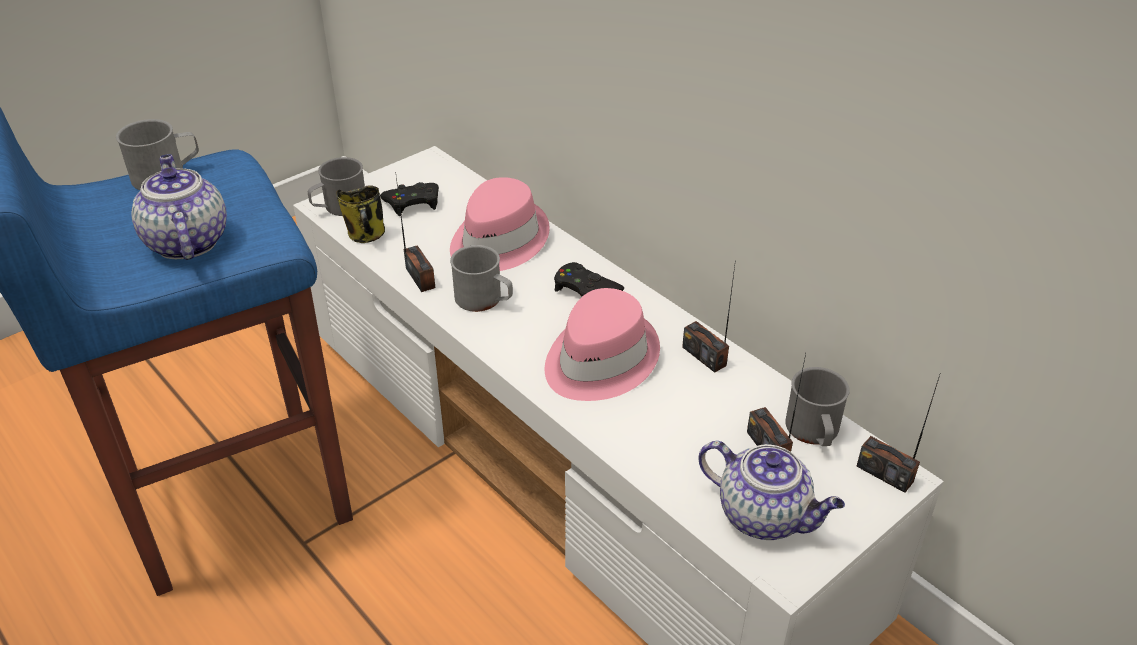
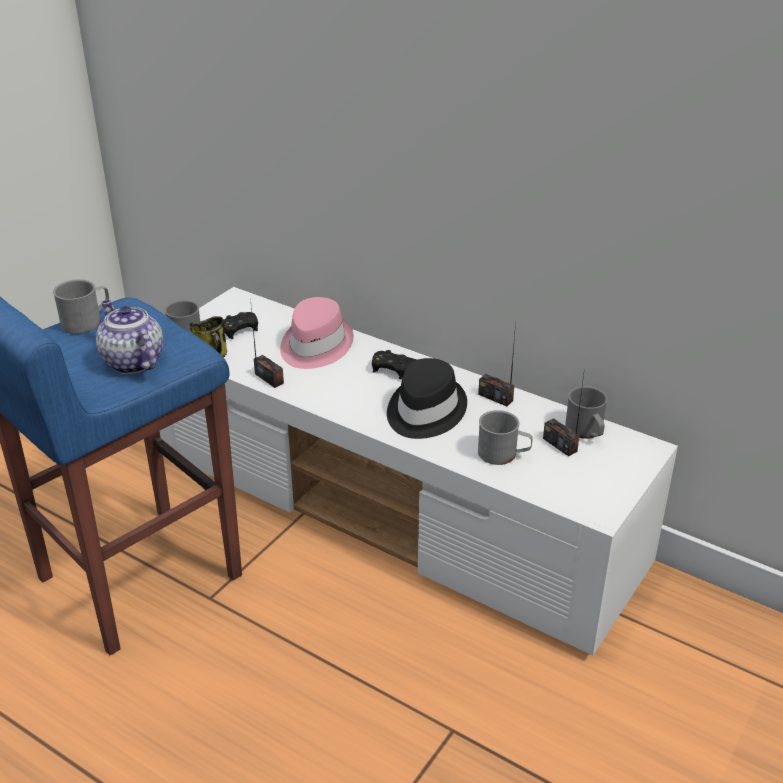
camera: 15 degrees left, 5 degrees down
grey mug [450,245,513,312] -> grey mug moved to [478,410,533,465]
pink hat [545,288,660,401] -> black hat [387,358,467,439]
teapot [699,441,845,540] -> none
radio [857,375,940,493] -> none

